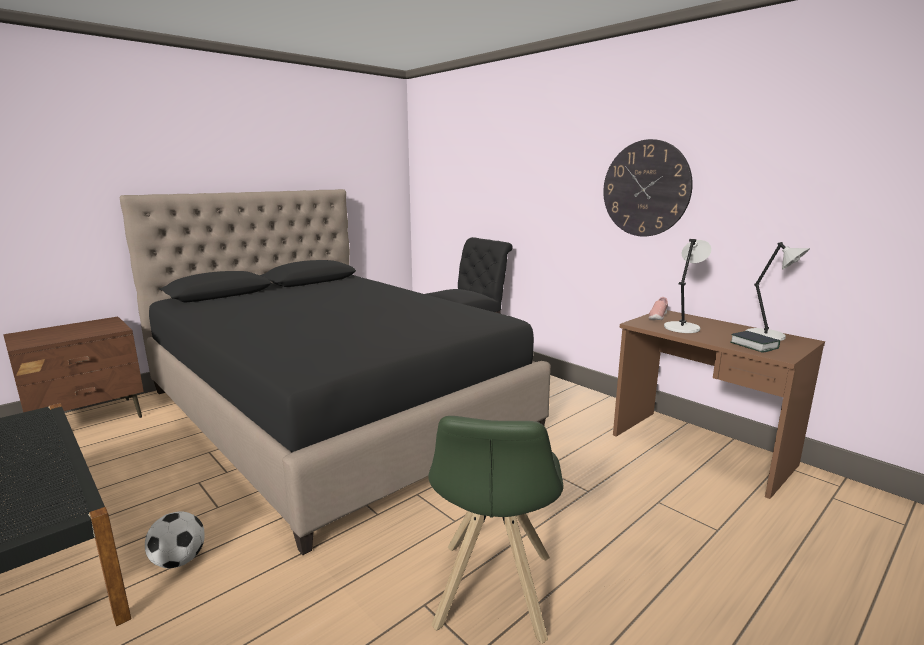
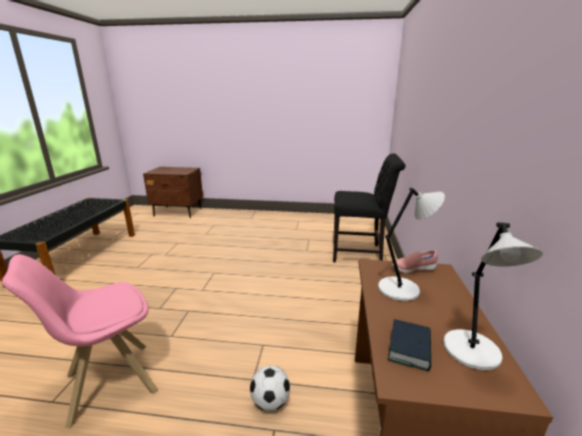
camera: 50 degrees right, 5 degrees up
black bed [120,189,551,555] -> none
football [145,512,205,568] -> football moved to [250,366,290,411]
green chair [428,416,564,644] -> pink chair [2,254,158,428]
wall clock [603,139,693,237] -> none

